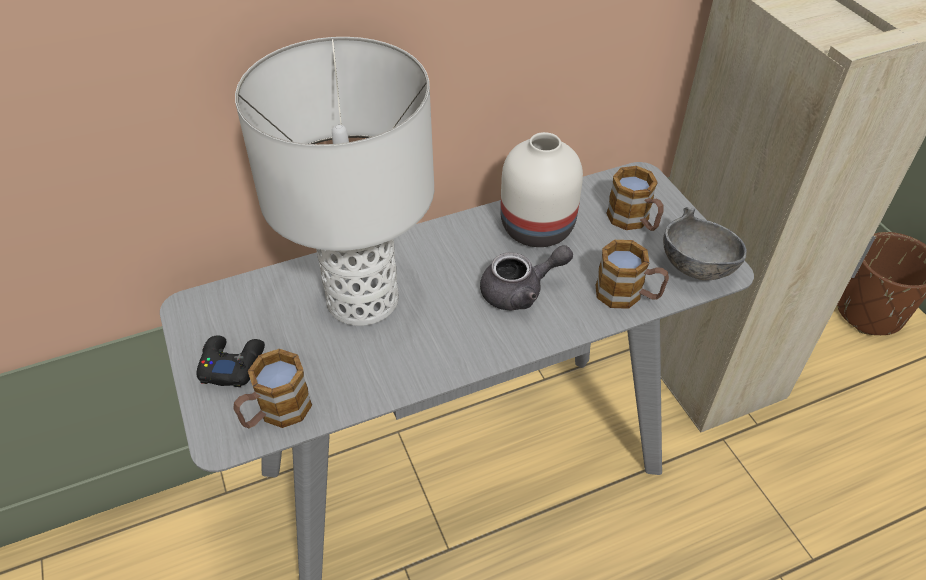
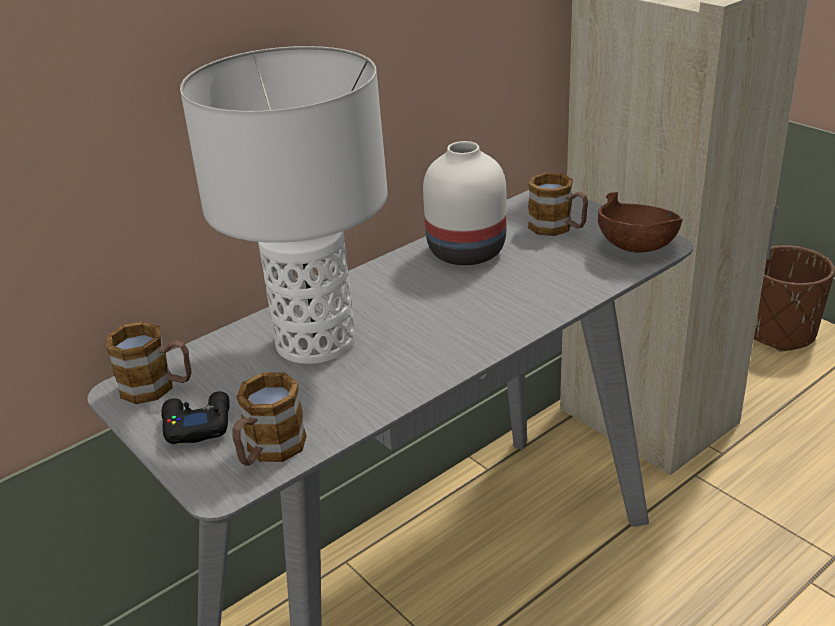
camera: 15 degrees left, 15 degrees down
grey teapot [480,245,573,310] -> none
mug [596,240,669,309] -> mug moved to [106,321,192,404]
grey bowl [663,207,747,280] -> brown bowl [598,192,683,253]

